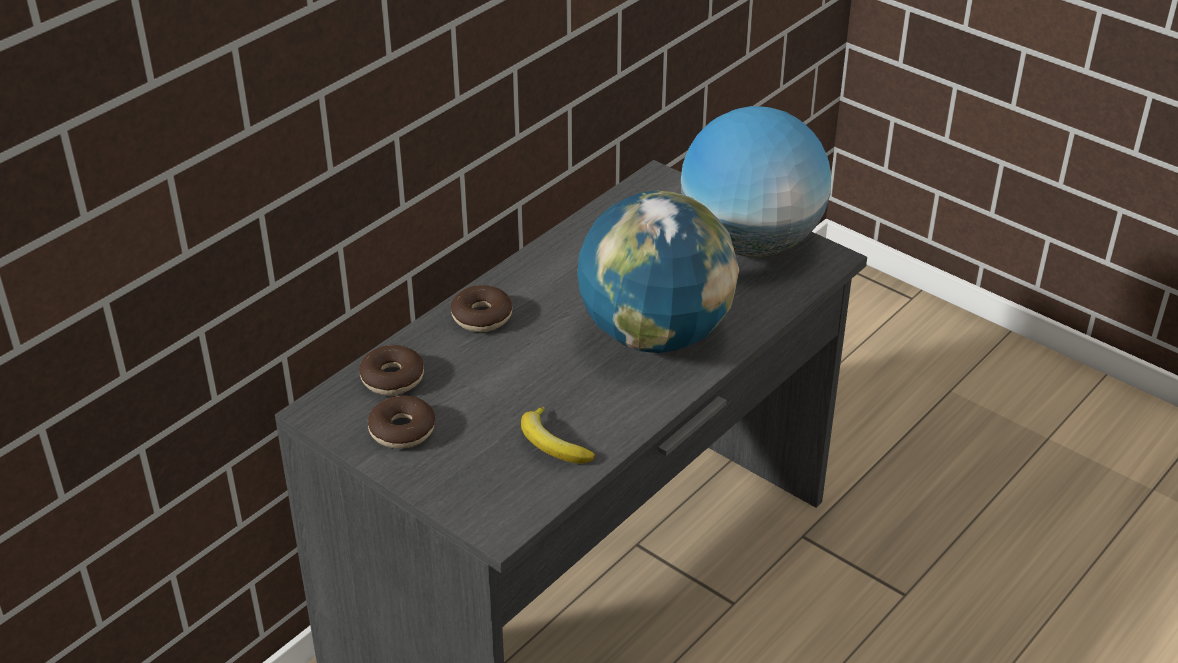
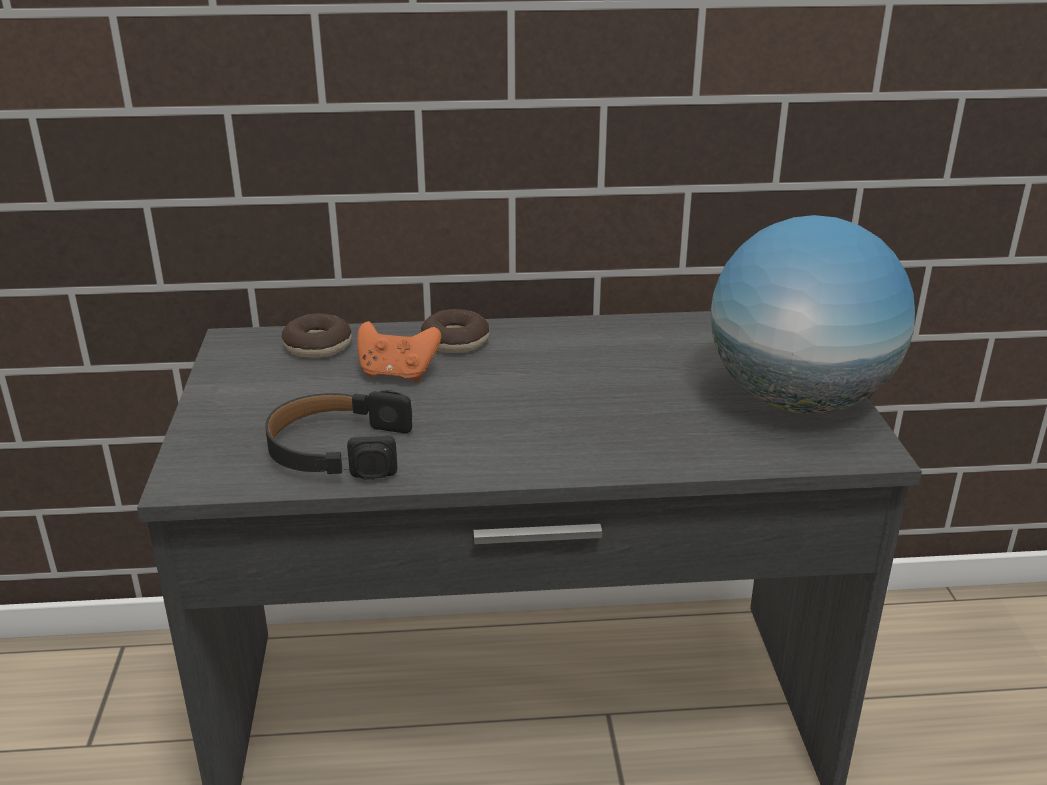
camera: 45 degrees right, 10 degrees down
donut [368,395,435,449] -> none
banana [521,406,595,463] -> black headphones [265,390,412,480]
globe [577,191,739,353] -> none
none -> orange game controller [357,321,441,382]

